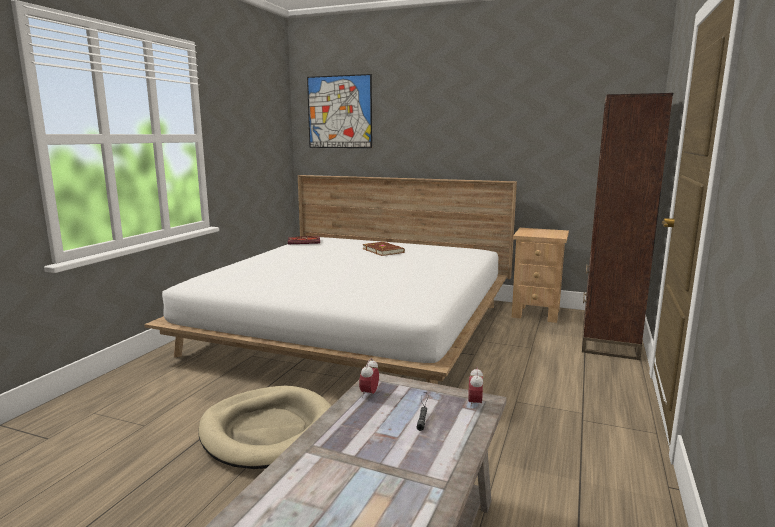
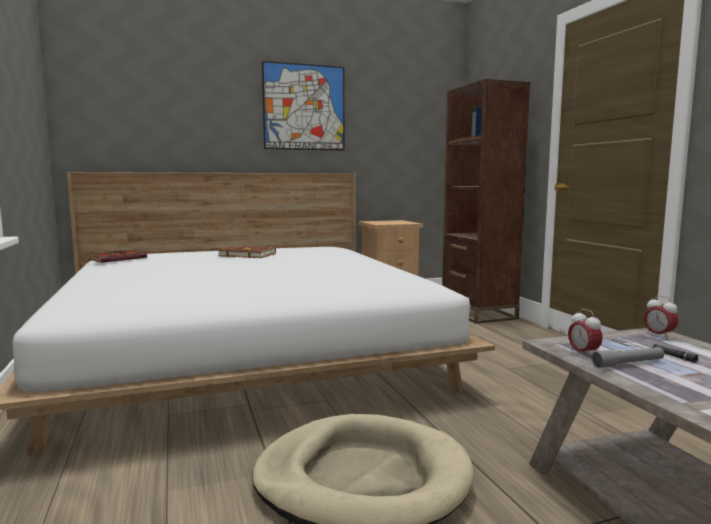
camera: 40 degrees left, 5 degrees down
picture [307,74,372,148] -> picture moved to [262,61,344,151]
none -> grey flashlight [591,347,664,368]

